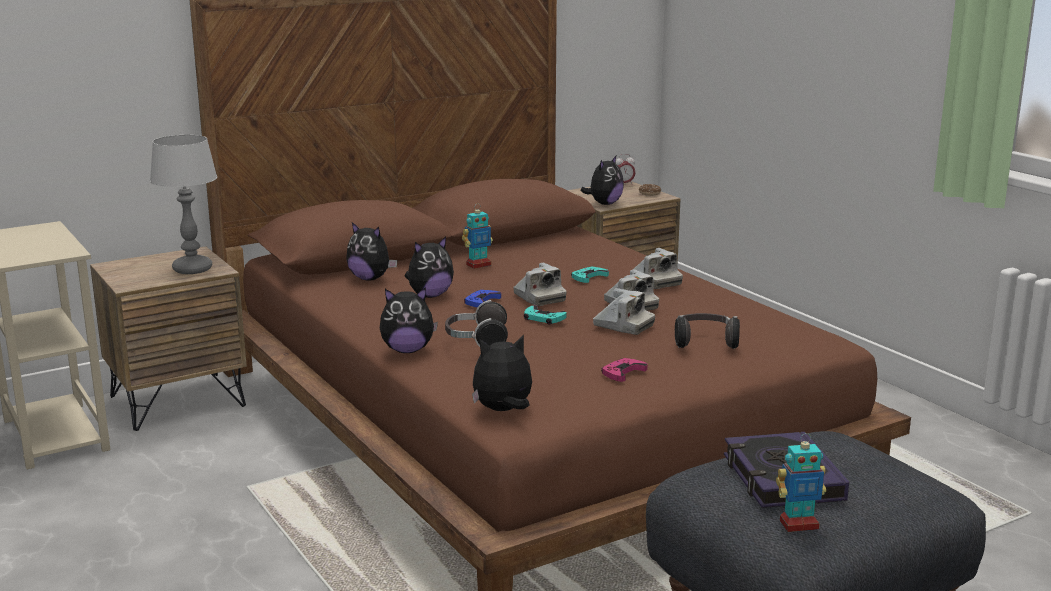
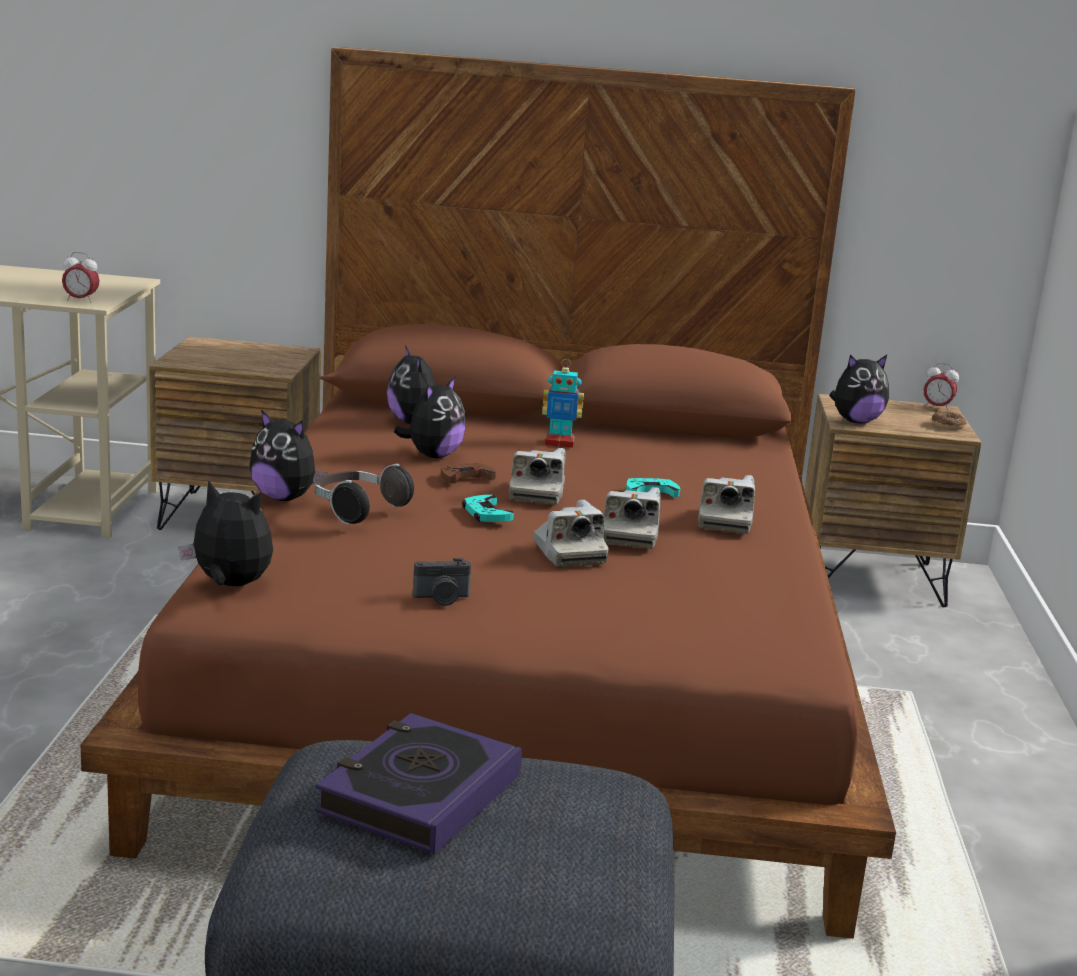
camera: 35 degrees right, 0 degrees up
table lamp [150,135,217,274] -> none
plush toy [404,237,454,298] -> plush toy turned 60 degrees counterclockwise [394,376,466,458]
blue game controller [464,290,501,308] -> brown game controller [441,463,496,484]
pink game controller [601,358,647,382] -> camera [413,558,471,606]
headphones [675,313,740,349] -> none
toy robot [776,433,826,532] -> none
none -> alarm clock [62,252,100,303]

